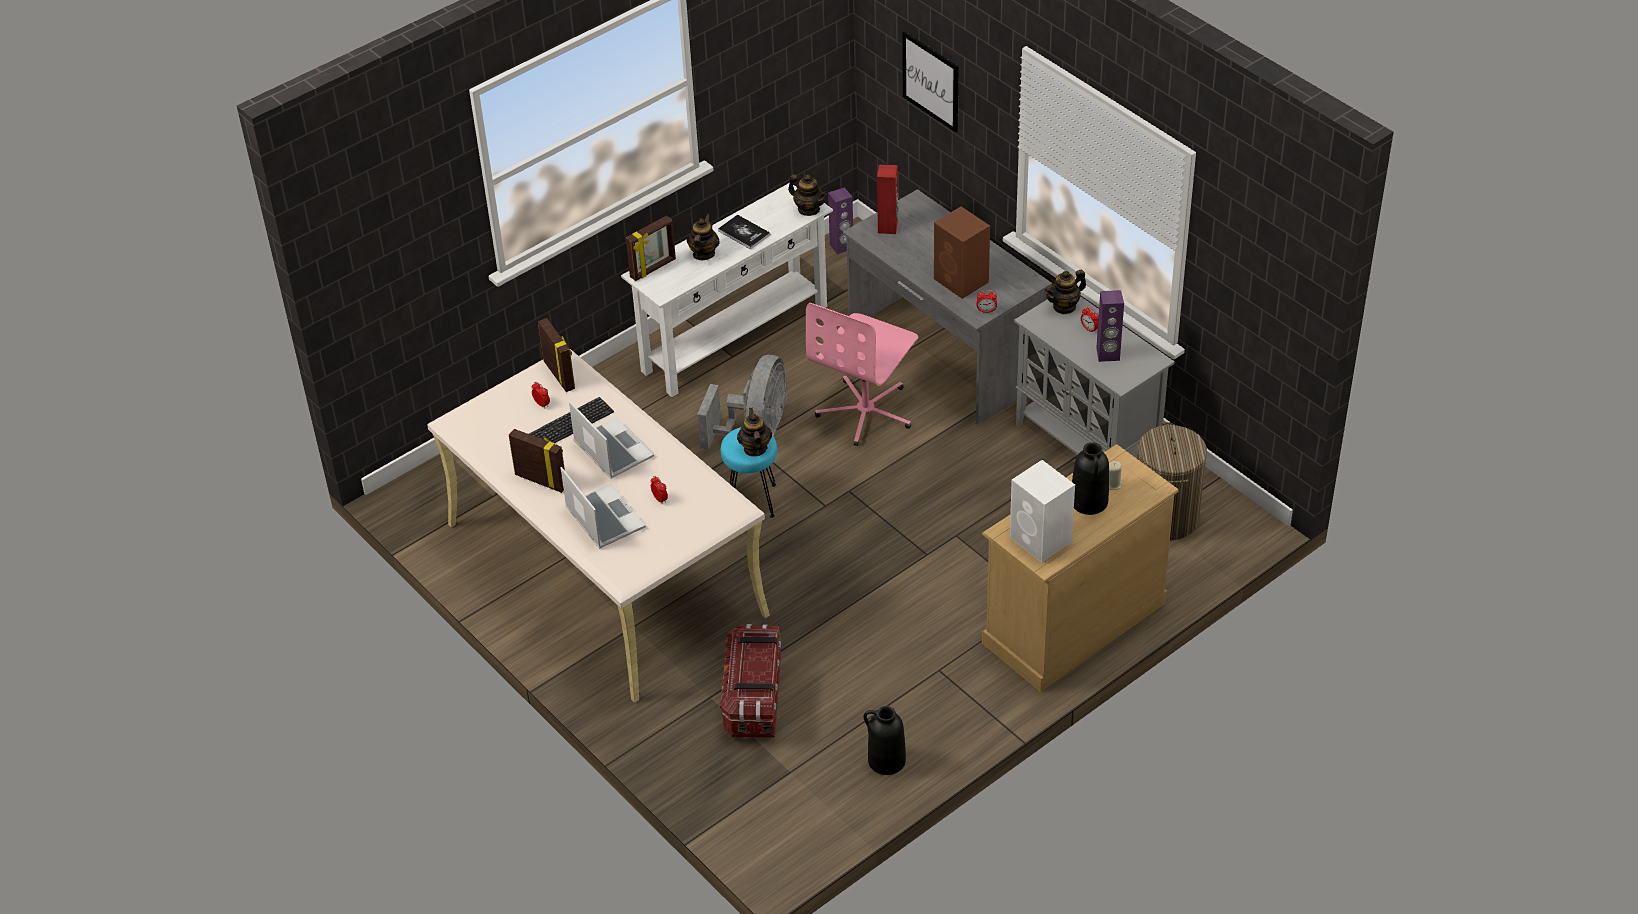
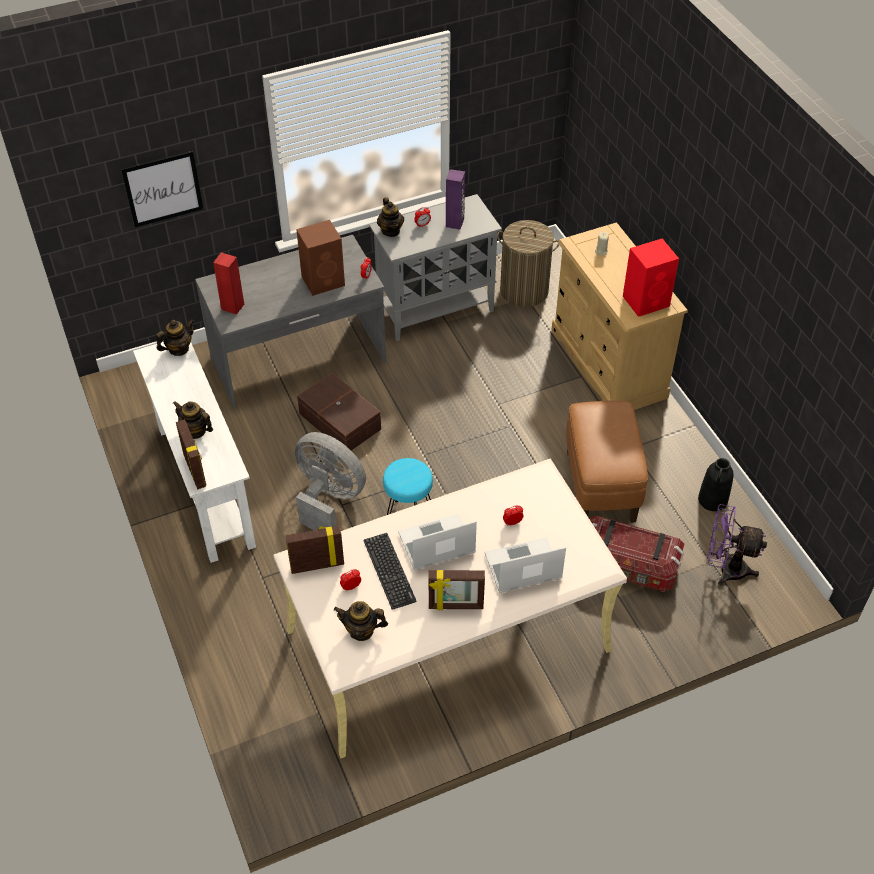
camera: 75 degrees left, 5 degrees up
picture frame [509,429,565,493] -> picture frame turned 135 degrees counterclockwise [429,570,485,610]
book [718,215,770,250] -> none
teapot [737,408,772,457] -> teapot moved to [334,601,388,641]
pink office chair [806,303,918,446] -> brown storage box [297,373,381,451]
purple speaker [828,187,853,254] -> none
white speaker [1010,460,1075,563] -> red speaker [623,239,679,317]
black vase [1072,442,1109,515] -> none
none -> brown ottoman [566,401,648,523]
none -> purple fan [708,504,767,586]

